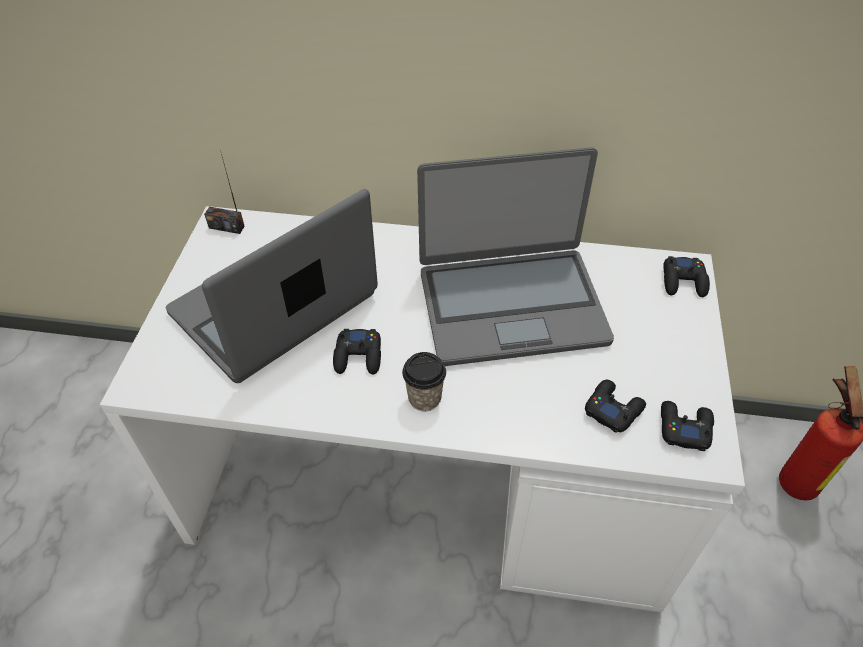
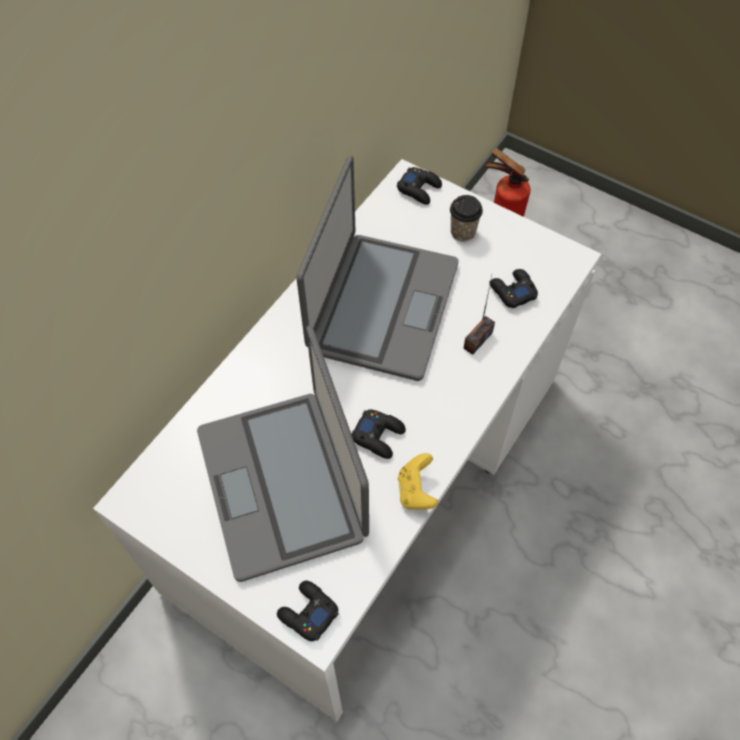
camera: 65 degrees left, 10 degrees up
radio [204,154,245,234] -> radio moved to [463,276,495,355]
cup [402,352,446,411] -> cup moved to [450,195,483,242]
black game controller [661,401,714,451] -> black game controller moved to [277,581,339,641]
none -> yellow game controller [398,453,438,510]

